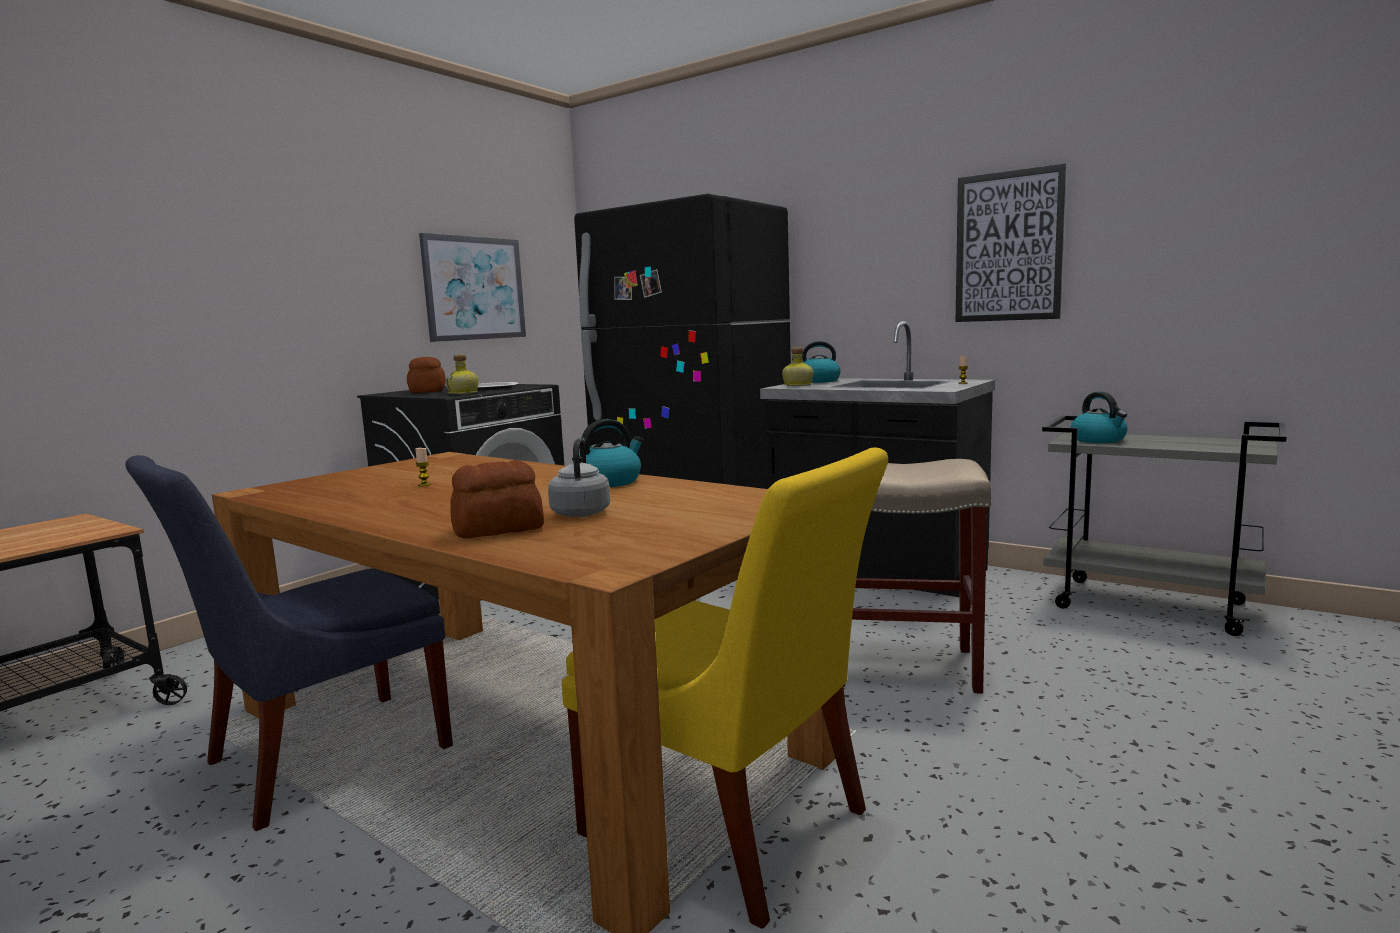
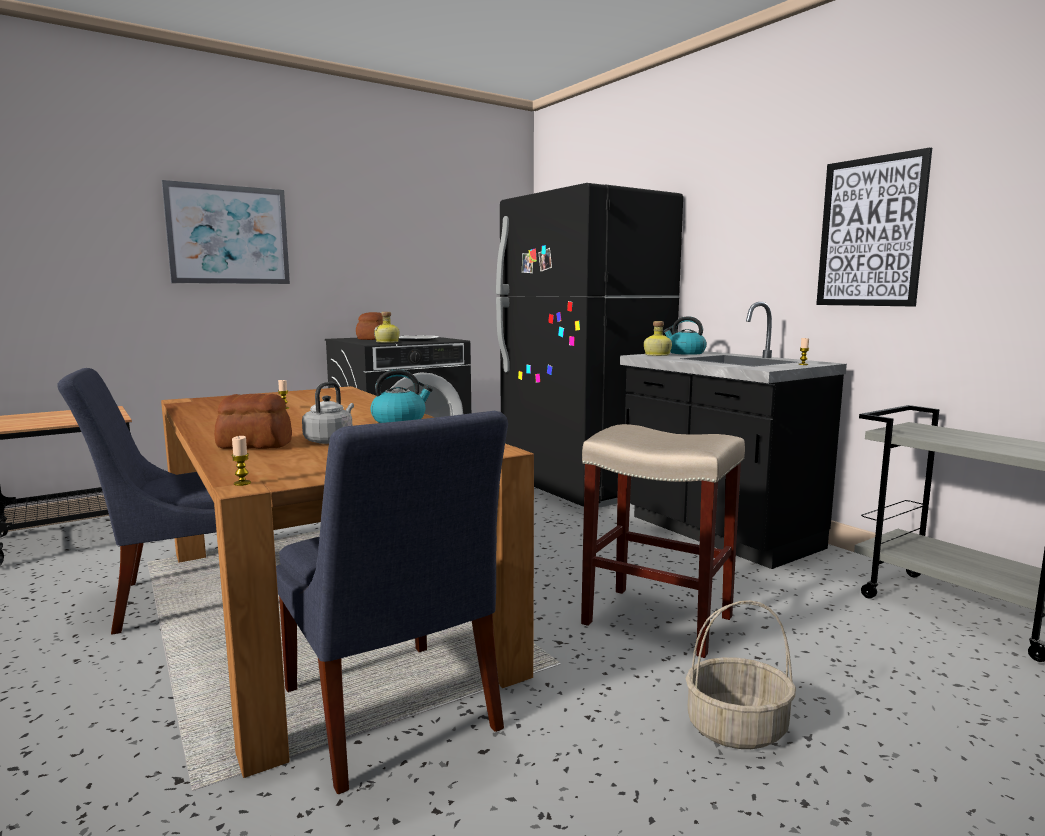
camera: 20 degrees right, 0 degrees up
picture [419,233,526,342] -> picture moved to [162,180,290,284]
yellow chair [562,447,888,929] -> blue chair [276,411,508,794]
kettle [1071,392,1128,443] -> none
none -> candle [231,436,251,486]
none -> basket [686,600,796,749]

